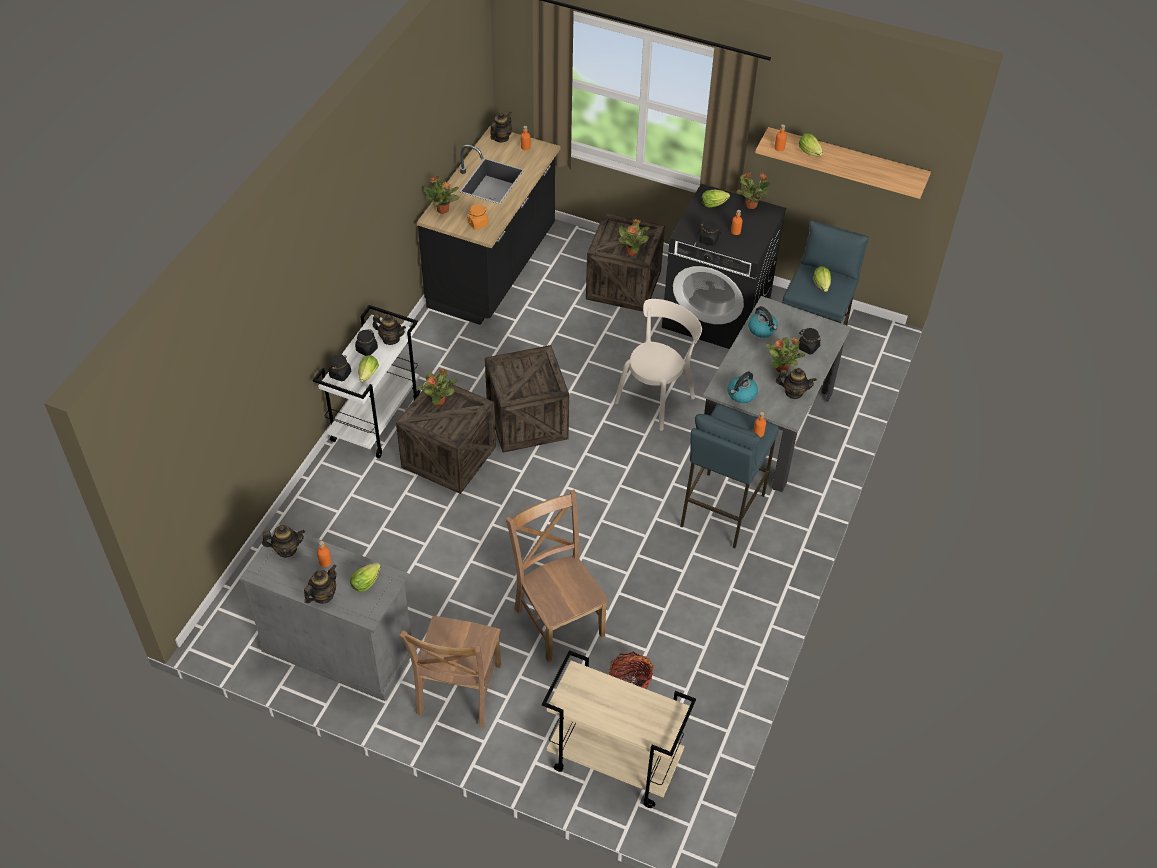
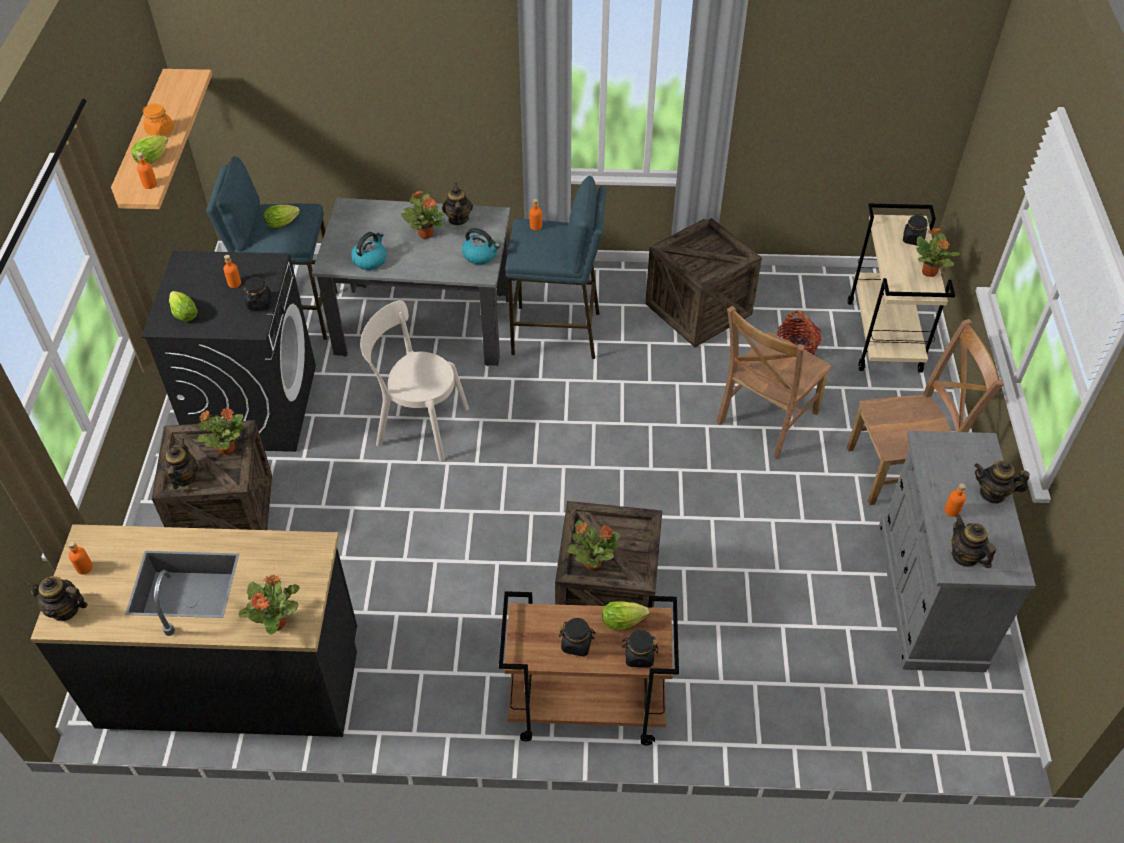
camera: 110 degrees left, 0 degrees up
white cart [313,305,420,458] -> brown cart [499,591,679,746]
lettuce [350,563,381,592] -> none
teapot [373,314,406,345] -> teapot moved to [163,438,198,489]
orange jar [467,204,488,230] -> orange jar moved to [143,104,174,136]
crate [485,345,569,453] -> crate moved to [645,218,762,347]
potted plant [736,172,771,209] -> potted plant moved to [916,228,960,277]
black jar [799,328,821,354] -> black jar moved to [903,214,928,245]

